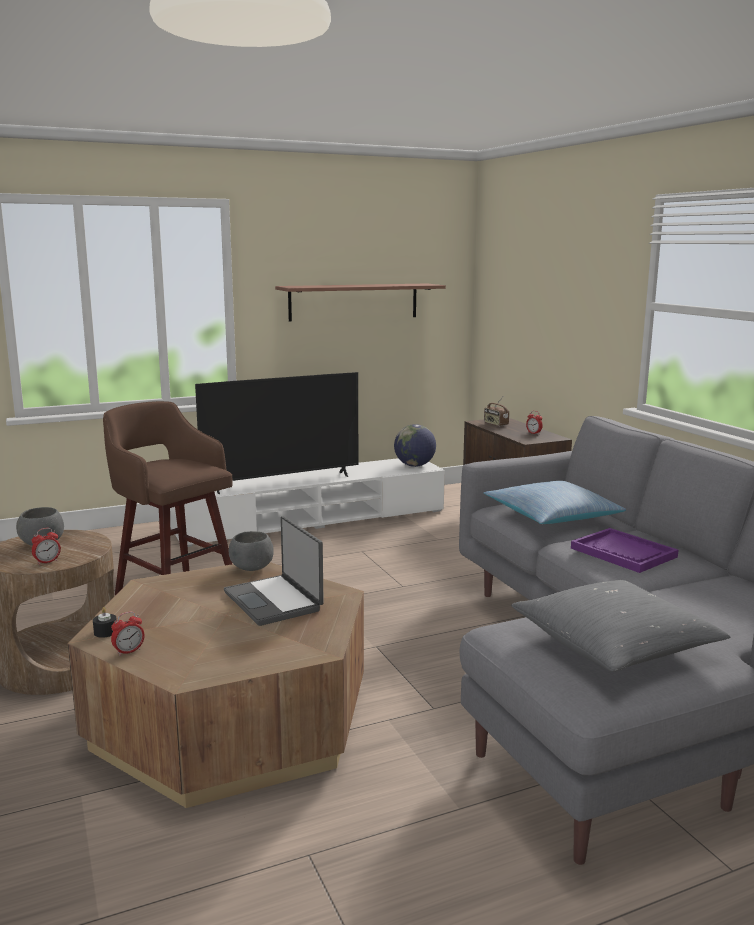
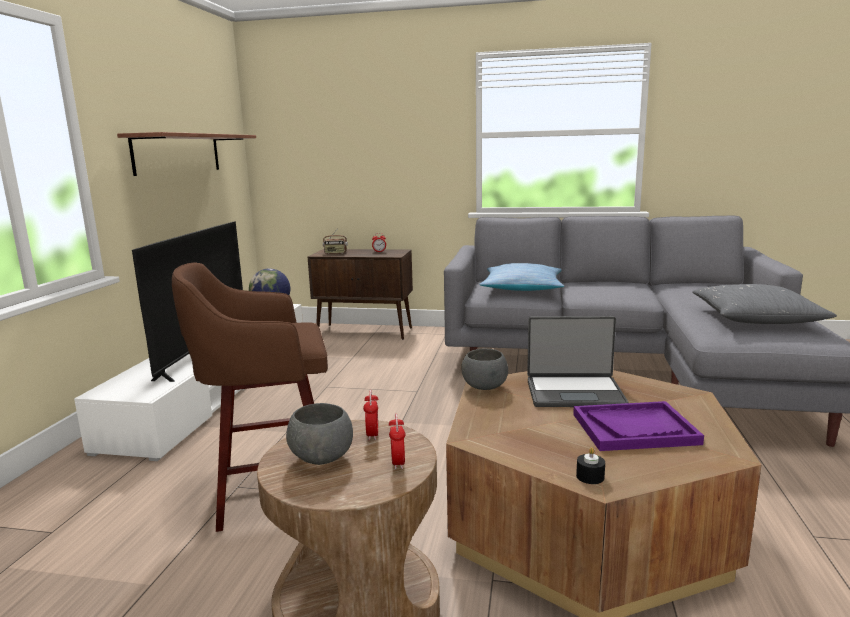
camera: 55 degrees left, 0 degrees up
alarm clock [111,612,145,656] -> alarm clock moved to [363,390,379,440]
purple tray [571,528,678,573] -> purple tray moved to [573,401,704,451]

